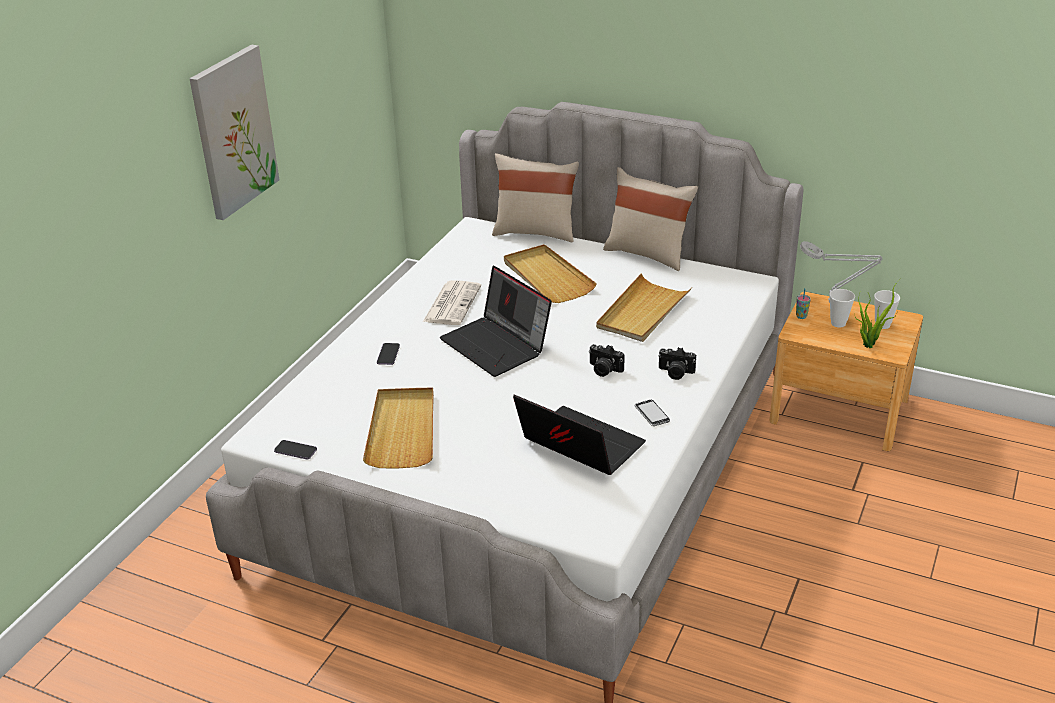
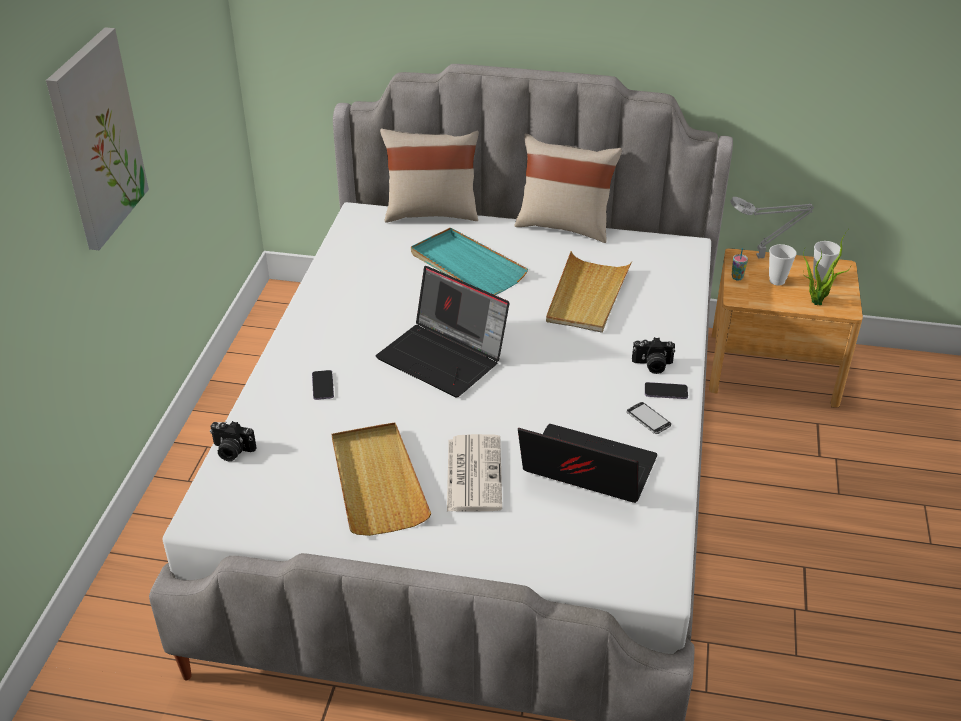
camera: 15 degrees left, 5 degrees up
phone [274,440,317,459] -> phone moved to [645,382,688,399]
newspaper [423,280,481,325] -> newspaper moved to [447,434,502,512]
beige tray [504,244,597,303] -> turquoise tray [411,227,528,295]
camera [589,344,625,377] -> camera moved to [210,421,256,461]

